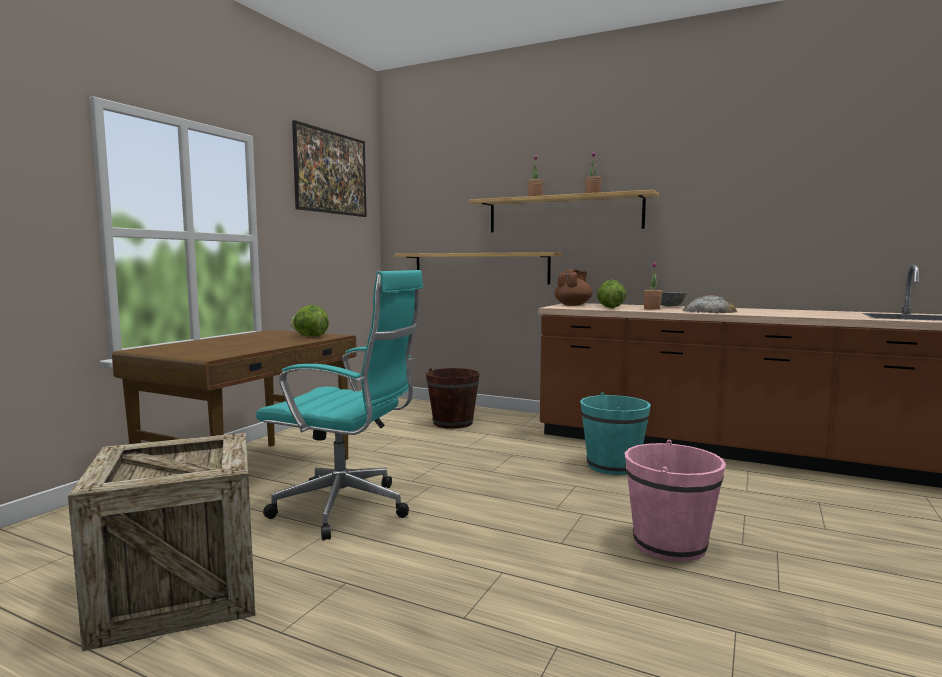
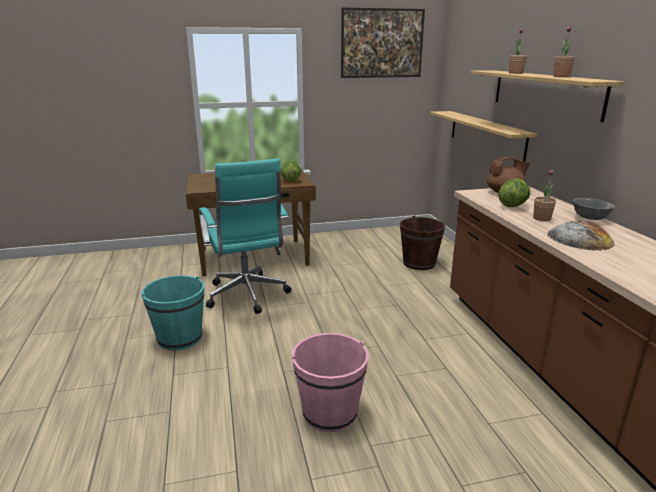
camera: 50 degrees right, 15 degrees up
crate [68,433,255,651] -> none
turquoise bucket [580,392,651,475] -> turquoise bucket moved to [141,275,204,350]

